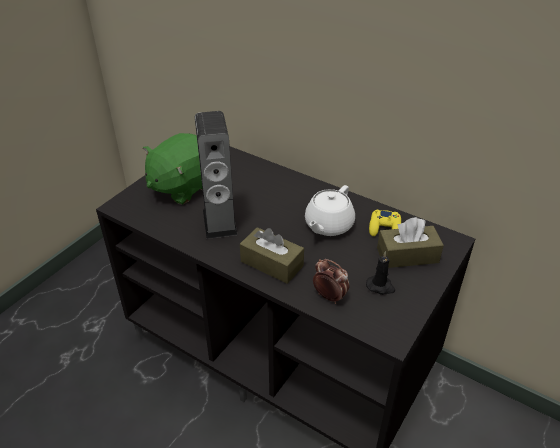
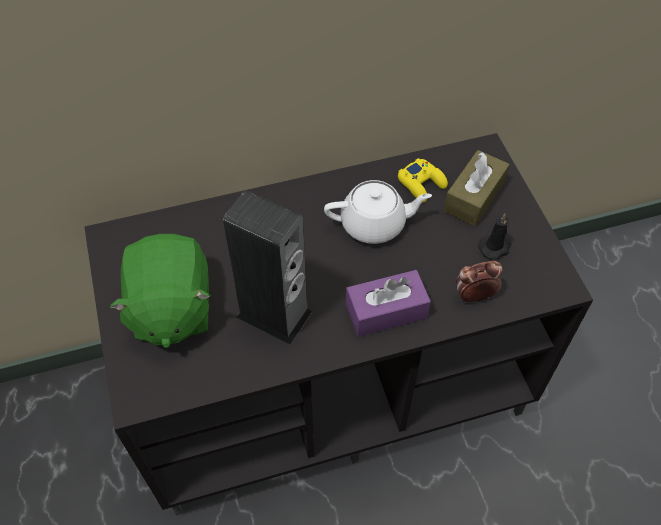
camera: 50 degrees left, 15 degrees up
brown tissue box [240,227,304,284] -> purple tissue box [346,270,431,337]
white teapot [305,185,355,236] -> white teapot turned 75 degrees counterclockwise [324,180,432,244]

